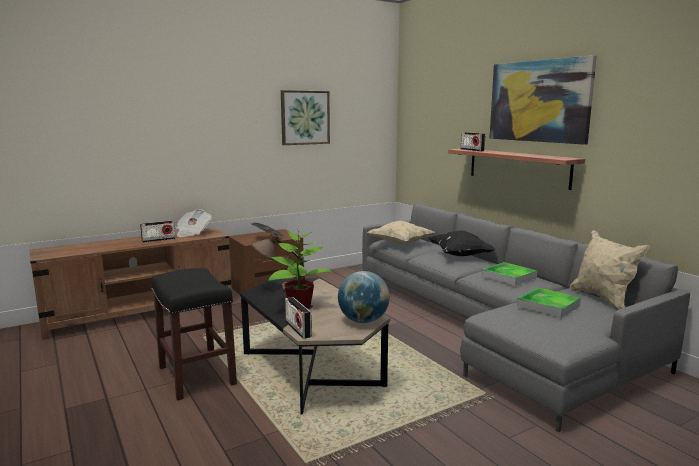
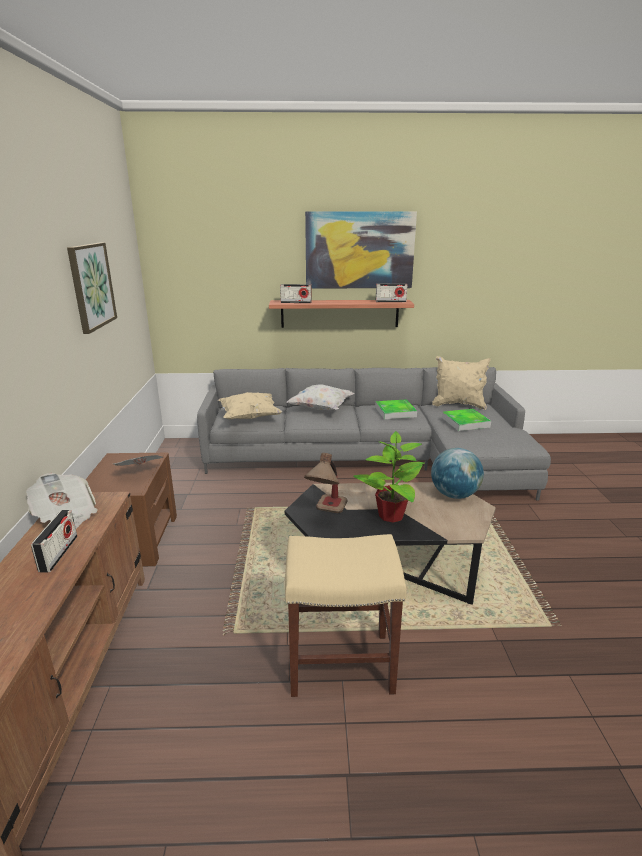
camera: 60 degrees left, 10 degrees up
black stool [151,268,237,401] -> beige stool [285,534,406,697]
radio [285,297,312,339] -> radio moved to [376,284,407,302]
black pillow [428,231,496,256] -> white pillow [287,385,355,411]

